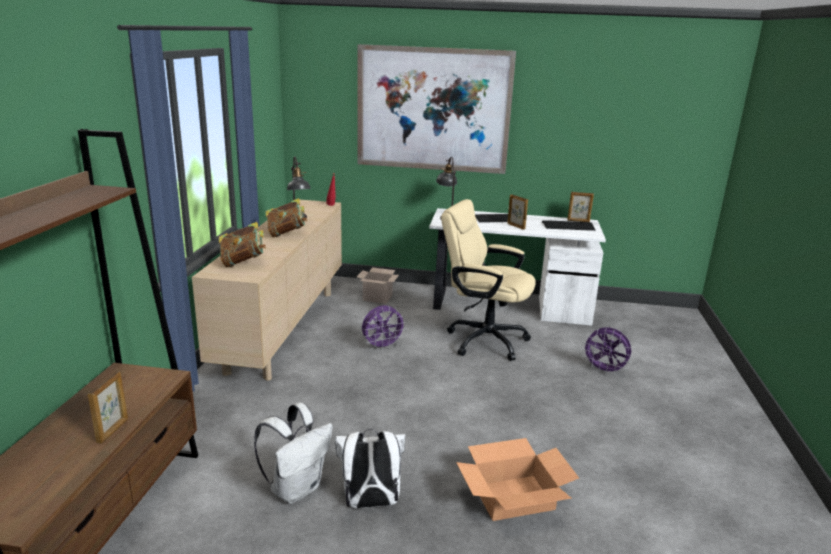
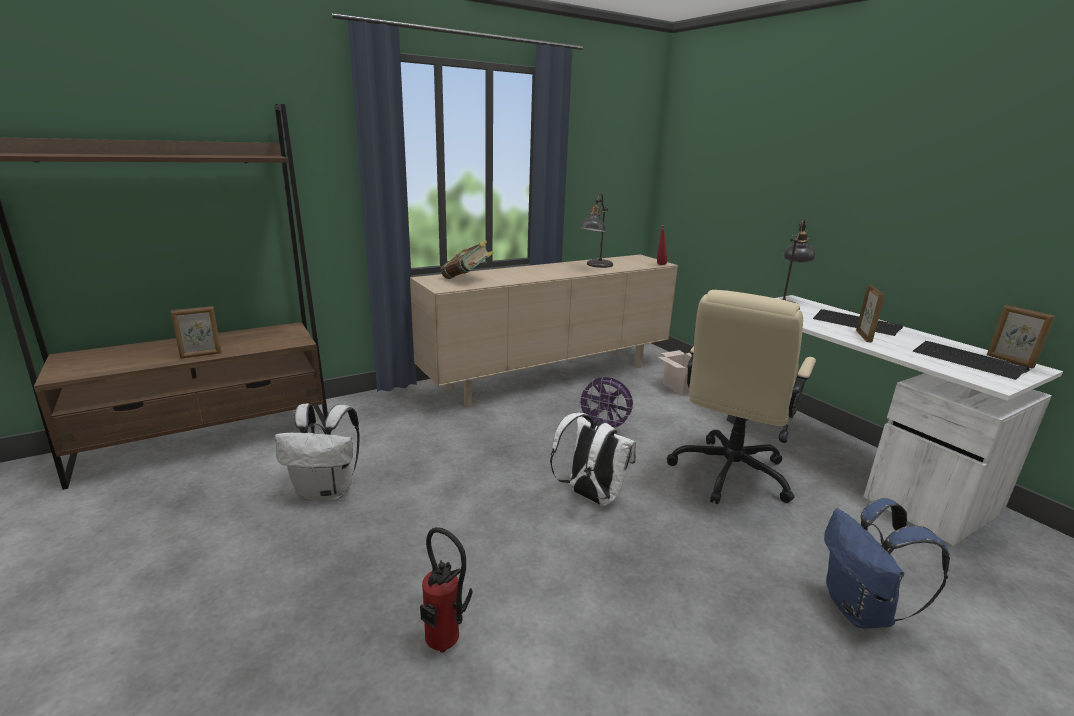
camera: 50 degrees right, 0 degrees up
book [266,198,307,238] -> none
white backpack [335,429,405,508] -> white backpack moved to [550,413,636,506]
picture [358,44,516,174] -> none
beige office chair [441,199,536,361] -> beige office chair turned 135 degrees counterclockwise [667,290,816,504]
cardboard box [456,438,579,521] -> fire extinguisher [420,527,473,652]
purple fan [582,328,632,375] -> blue backpack [824,498,950,628]

